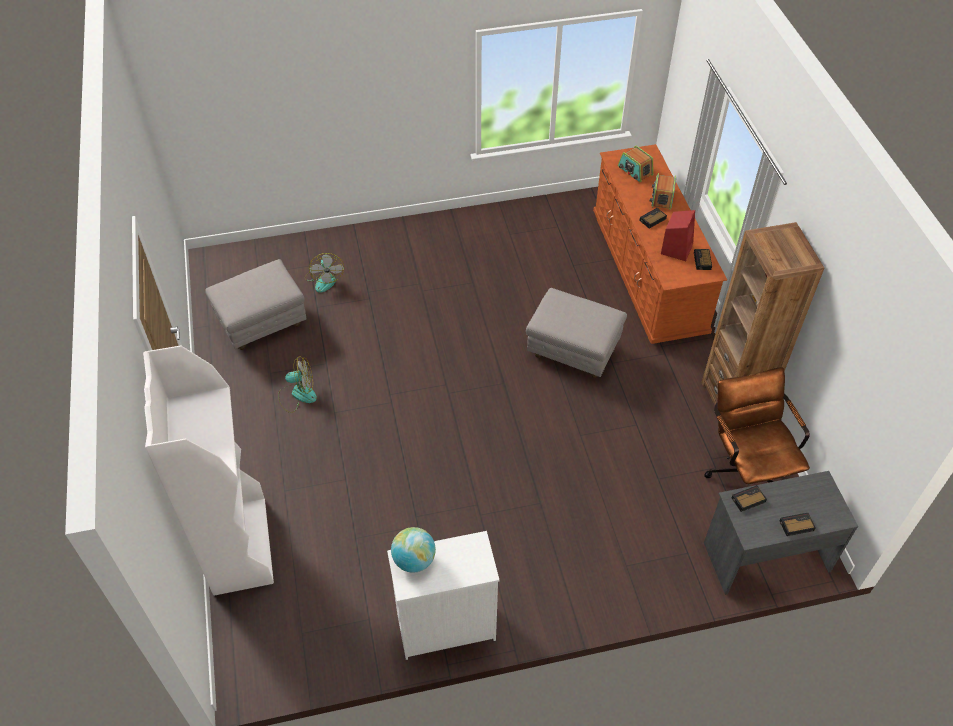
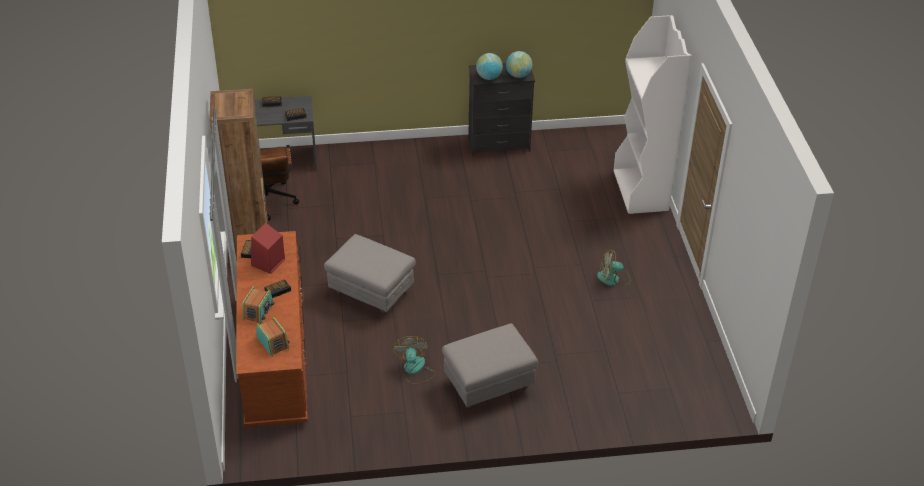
camera: 175 degrees left, 10 degrees down
grey ottoman [205,259,306,350] -> grey ottoman moved to [442,323,538,409]
fan [304,253,344,292] -> fan moved to [393,336,436,384]
white dresser [387,531,500,660] -> black dresser [468,63,535,156]
none -> globe [476,53,503,80]

